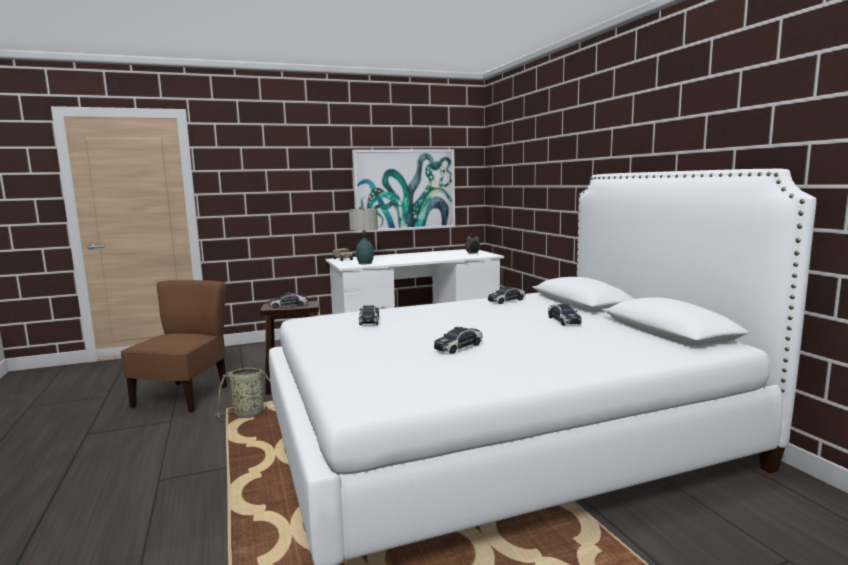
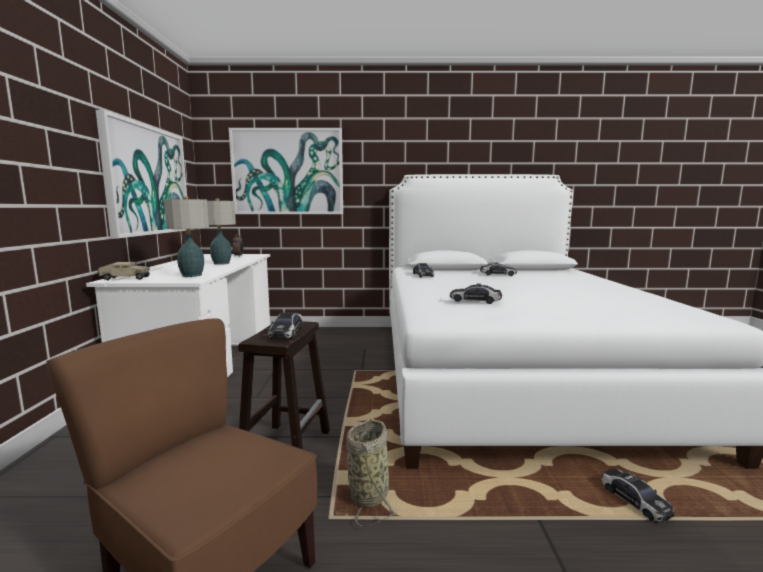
camera: 70 degrees left, 0 degrees up
toy car [434,327,482,354] -> toy car moved to [601,469,674,522]
none -> table lamp [207,199,236,265]
none -> picture [229,128,343,214]

